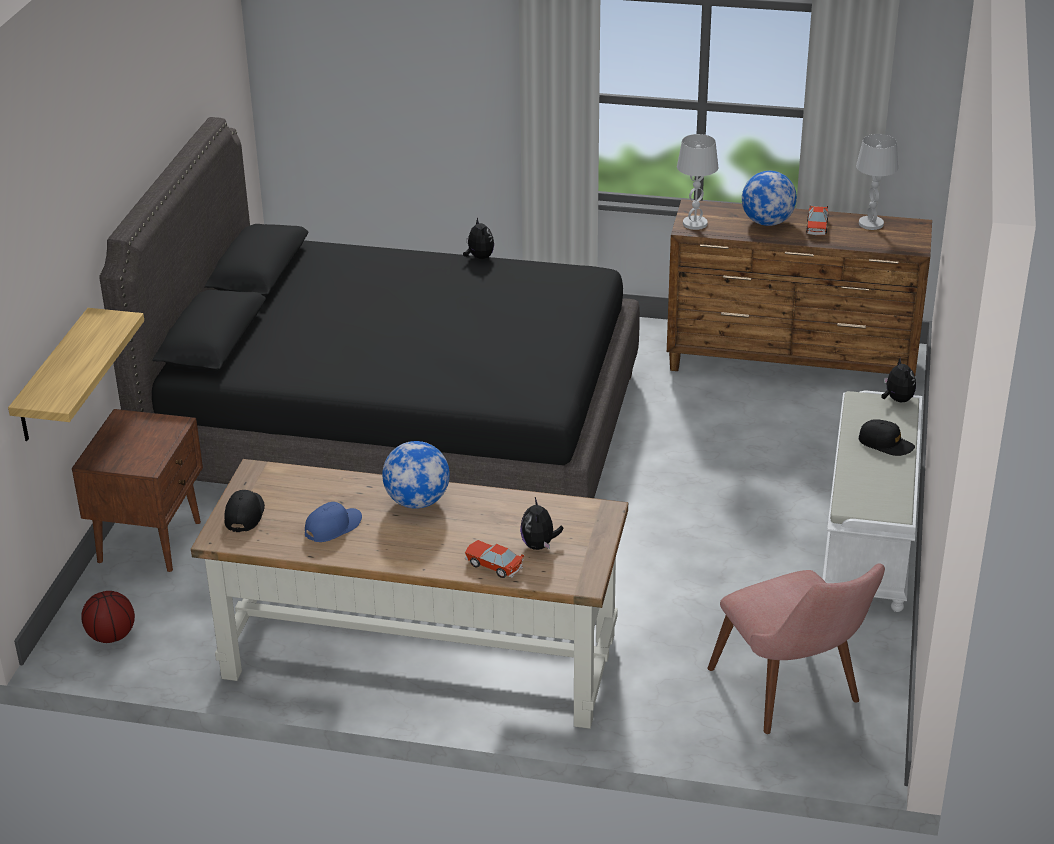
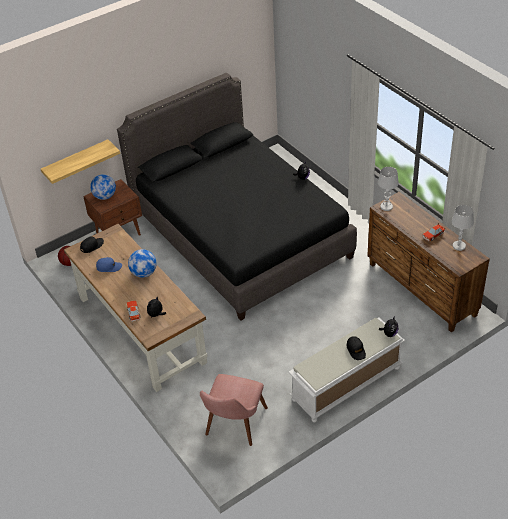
camera: 45 degrees right, 10 degrees up
globe [742,171,797,226] -> globe moved to [90,174,116,200]

